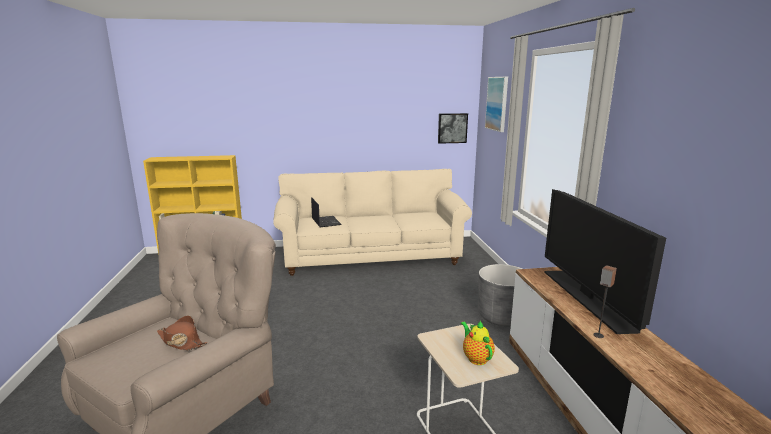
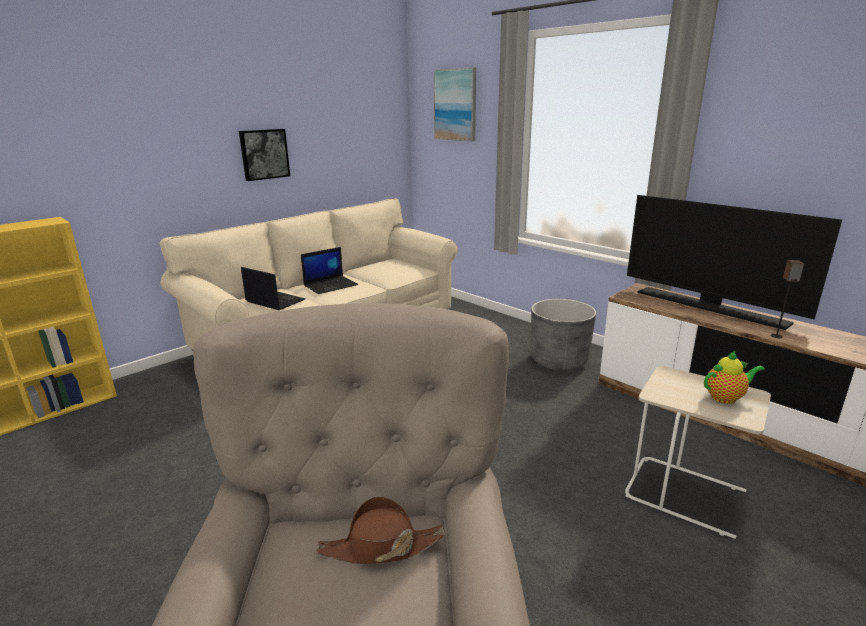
camera: 35 degrees left, 5 degrees up
picture [438,113,468,144] -> picture moved to [239,129,290,181]
teapot [461,321,495,365] -> teapot turned 135 degrees clockwise [704,351,765,404]
none -> laptop [301,247,358,294]

